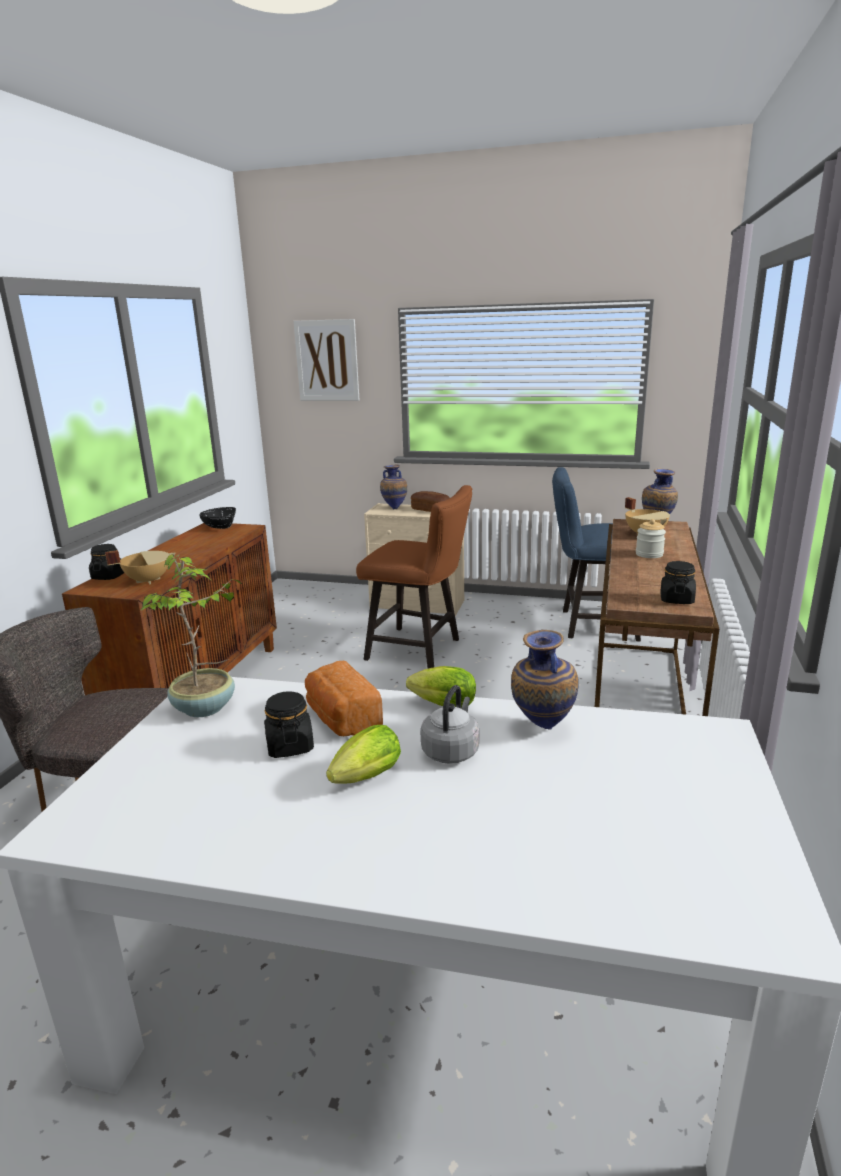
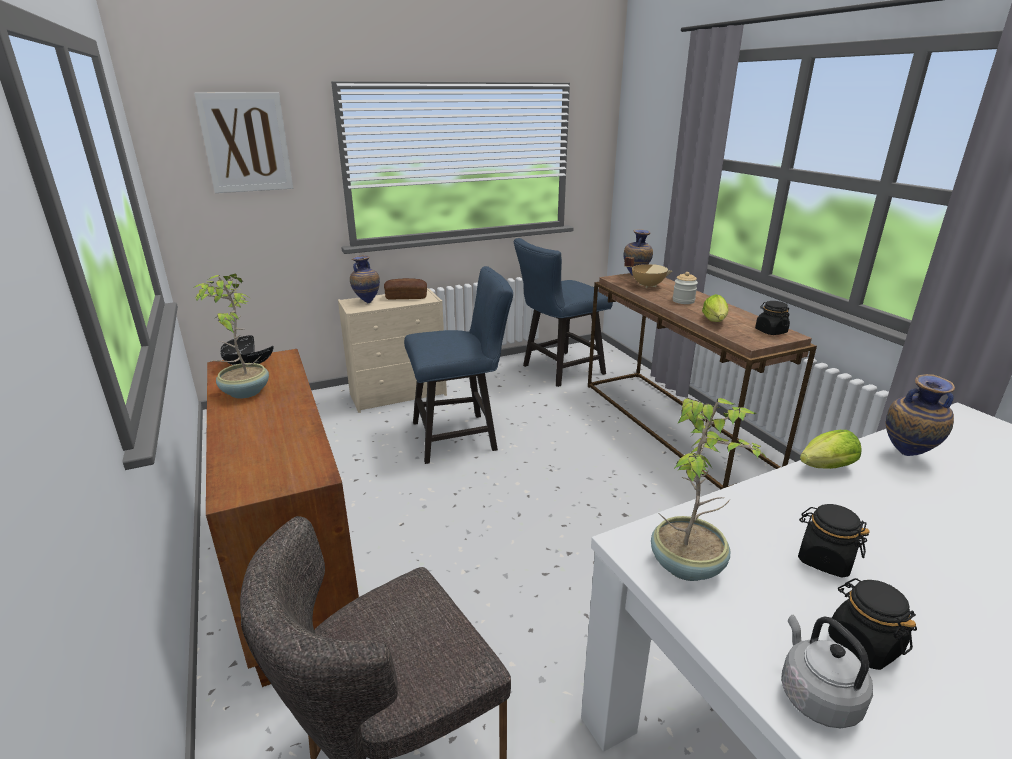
camera: 40 degrees left, 5 degrees up
black jar [89,544,124,580] -> black jar moved to [828,578,917,670]
beige cooking pot [105,550,176,584] -> none
bread [305,661,383,736] -> none
lettuce [326,725,401,784] -> lettuce moved to [702,294,728,322]
brown chair [356,485,472,668] -> blue chair [404,266,513,464]
grey kettle [420,685,479,764] -> grey kettle moved to [781,615,873,728]
none -> potted plant [192,274,269,398]

